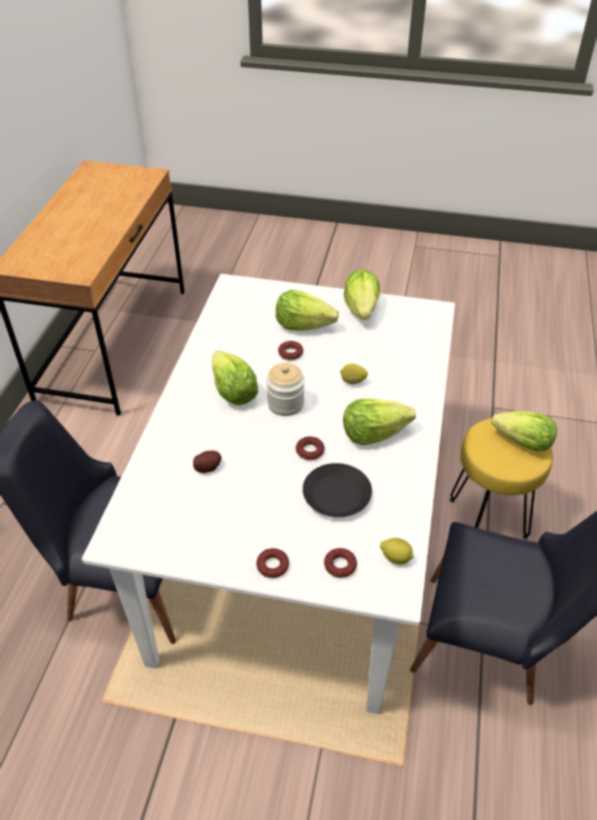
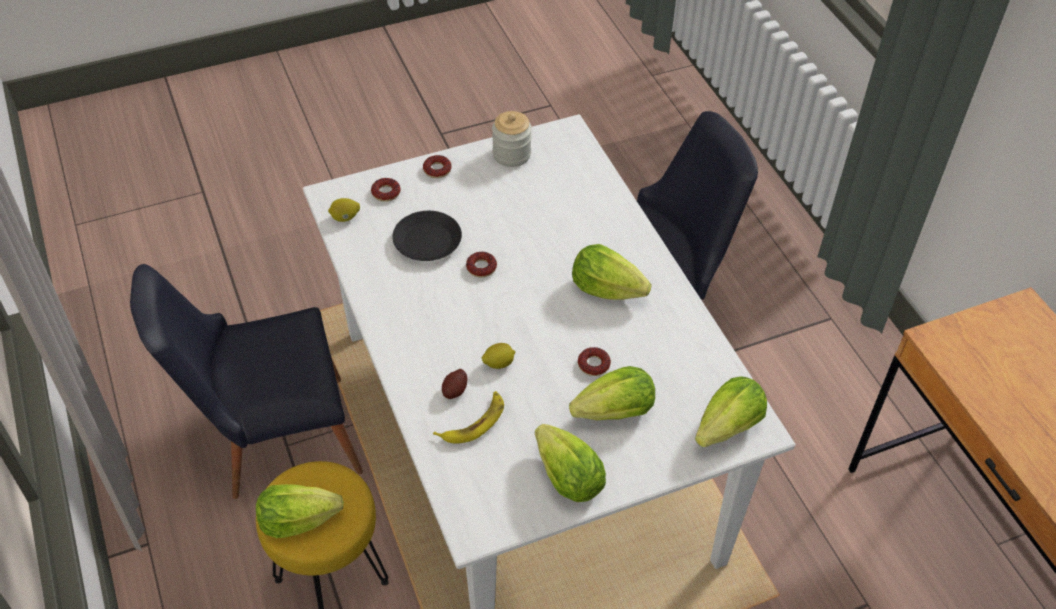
camera: 145 degrees right, 5 degrees up
potato [193,450,222,473] -> potato moved to [442,369,467,399]
jar [266,363,305,416] -> jar moved to [492,111,532,167]
lettuce [343,399,416,445] -> lettuce moved to [695,376,767,447]
none -> banana [433,391,504,443]

